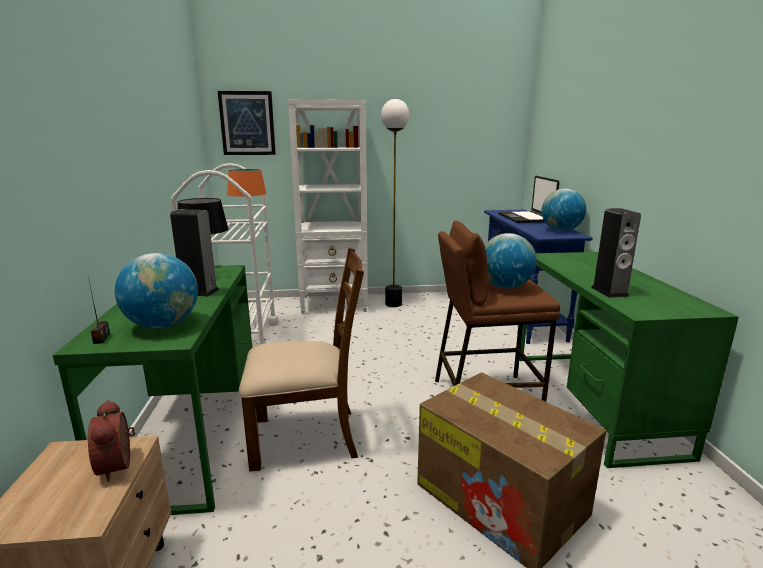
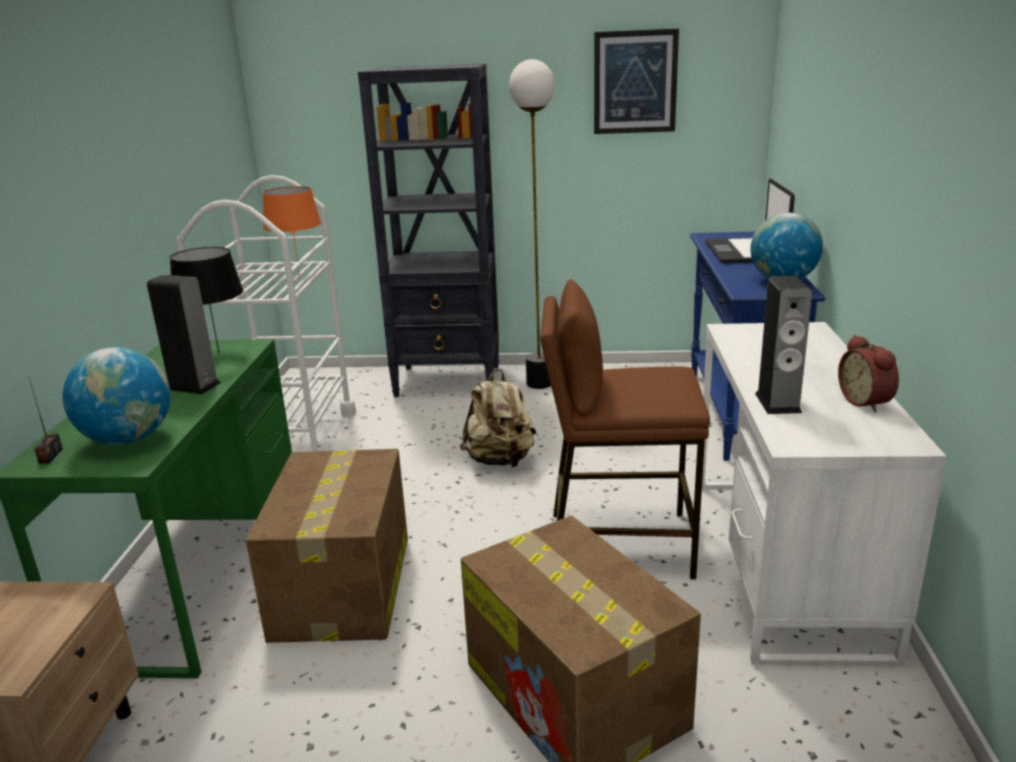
camera: 10 degrees right, 5 degrees up
alarm clock [88,400,135,482] -> alarm clock moved to [838,335,899,412]
picture [218,91,276,155] -> picture moved to [594,29,679,134]
brown chair [238,248,364,472] -> cardboard box [246,449,408,643]
white bookcase [288,100,368,314] -> black bookcase [358,63,499,397]
globe [485,233,537,289] -> none
green desk [519,252,739,468] -> white desk [702,322,946,666]
none -> beige backpack [460,369,537,467]

